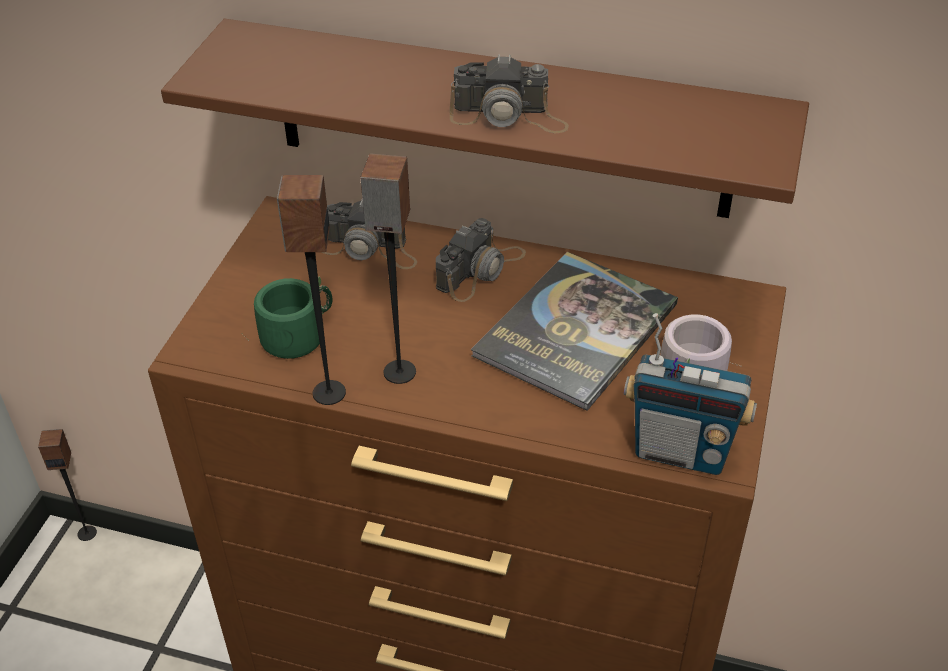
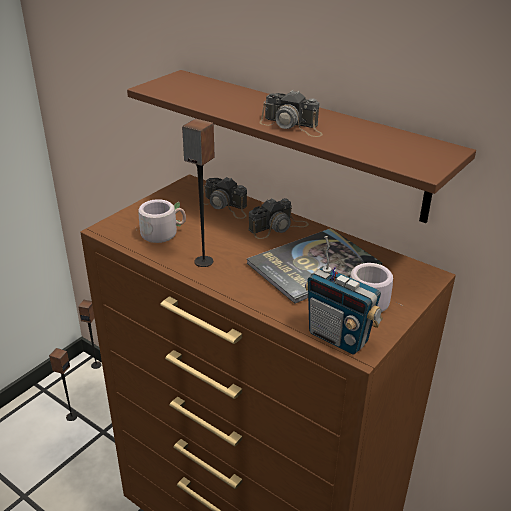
camera: 20 degrees right, 10 degrees down
green mug [242,277,332,359] -> grey mug [136,199,186,243]
speaker [277,175,346,405] -> speaker moved to [49,348,77,421]

